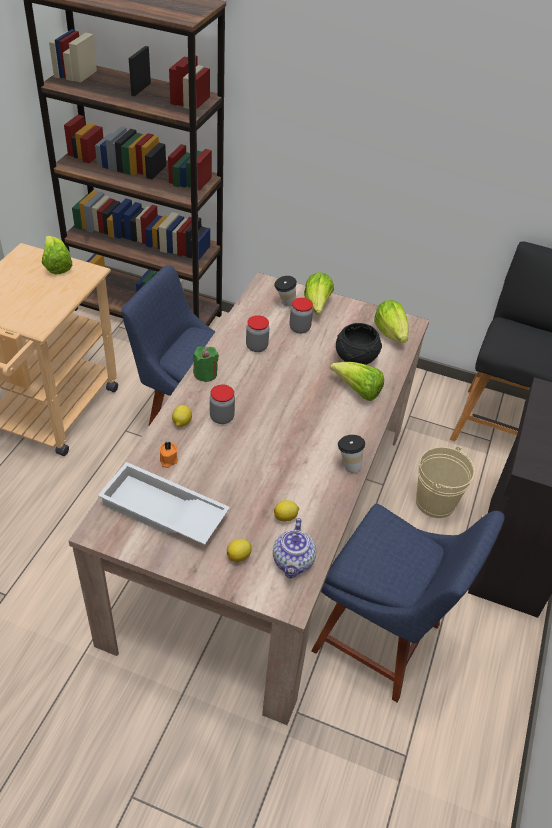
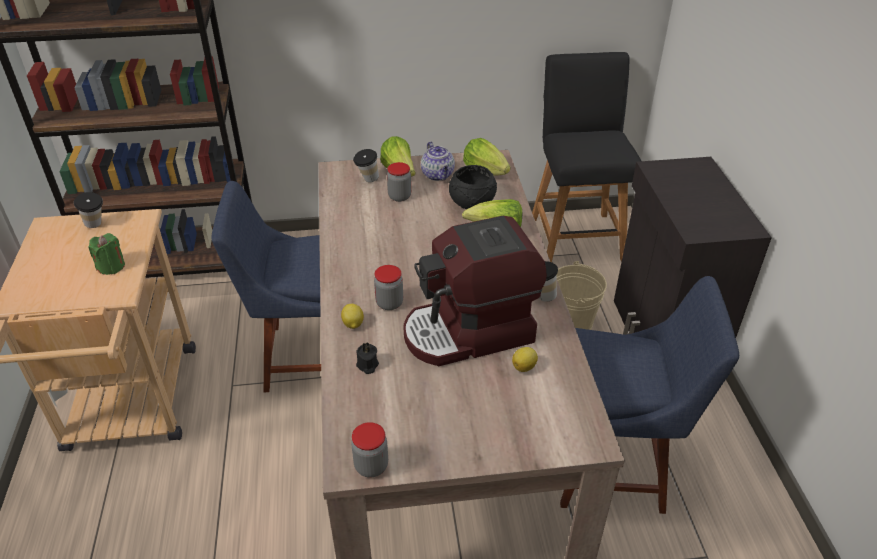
camera: 25 degrees left, 5 degrees down
lettuce [42,236,72,275] -> cup [74,192,103,228]
white tray [98,462,230,545] -> none
orange candle [160,441,178,468] -> black candle [356,342,379,374]
green candle [193,346,219,382] -> green candle moved to [88,233,125,275]
lemon [227,539,252,562] -> none
jar [246,315,269,352] -> jar moved to [351,422,388,478]
teapot [273,518,316,579] -> teapot moved to [421,141,455,181]
none -> coffee machine [404,216,547,366]

